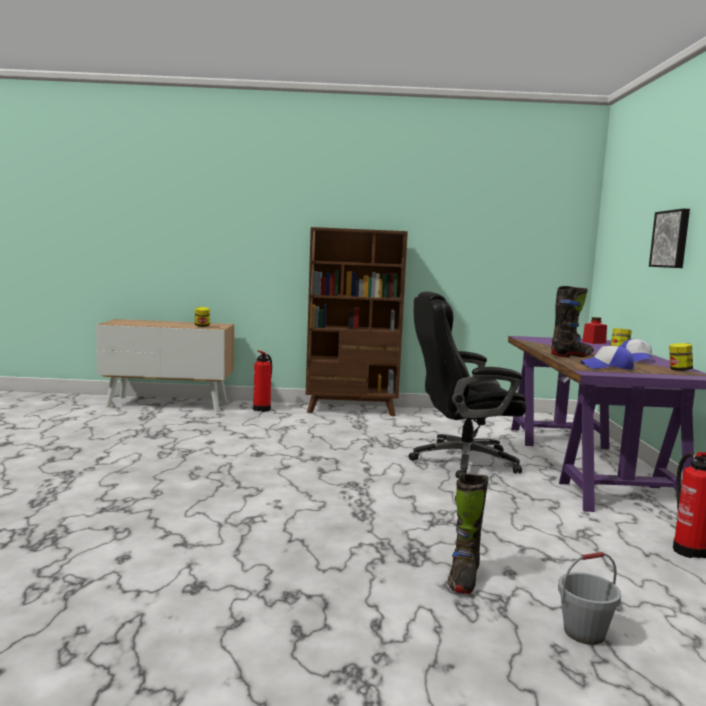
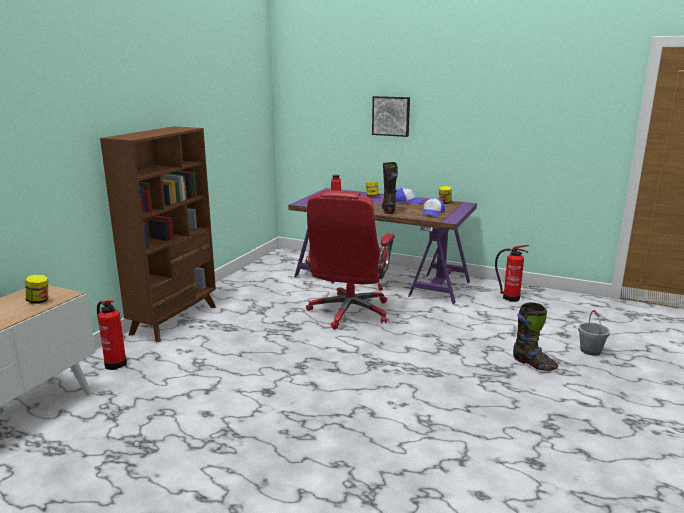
camera: 65 degrees left, 10 degrees up
black office chair [409,291,526,478] -> red office chair [306,190,395,329]

